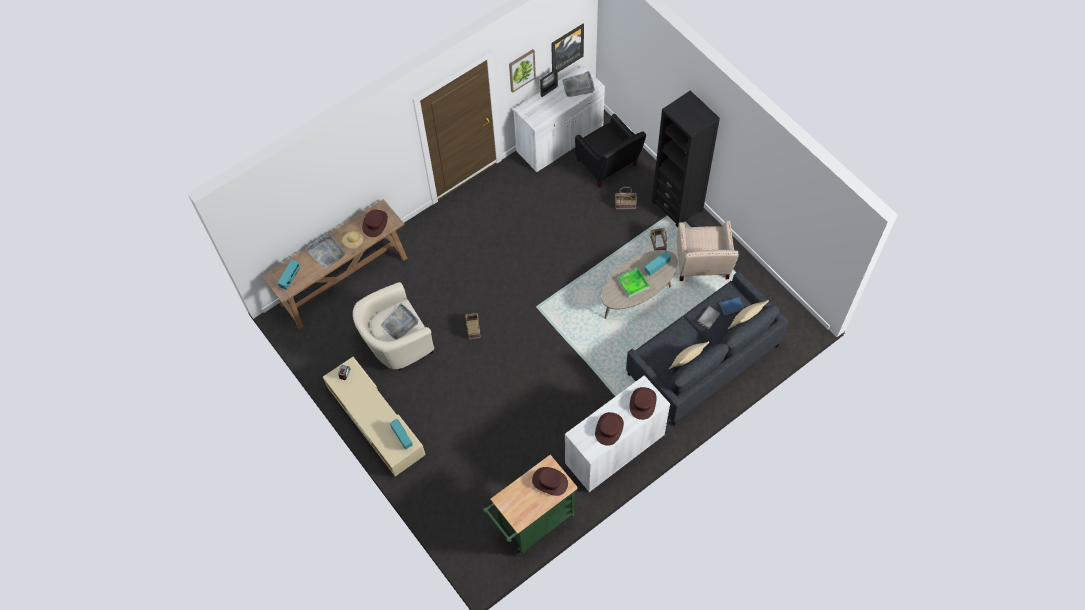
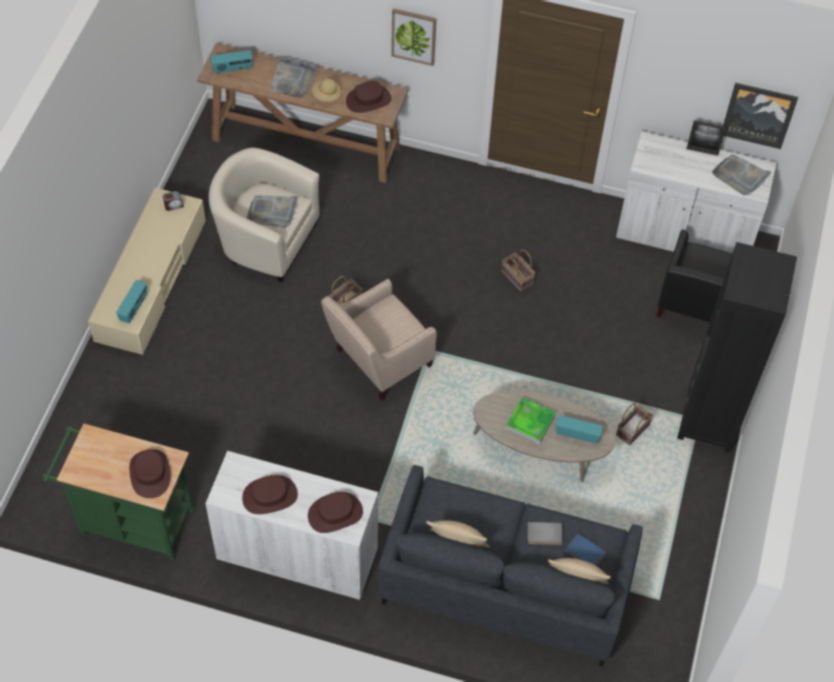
camera: 50 degrees right, 5 degrees down
picture [509,49,536,93] -> picture moved to [391,8,436,66]
basket [615,187,637,209] -> basket moved to [502,249,535,292]
beige armchair [676,220,739,281] -> beige armchair moved to [321,279,437,400]

